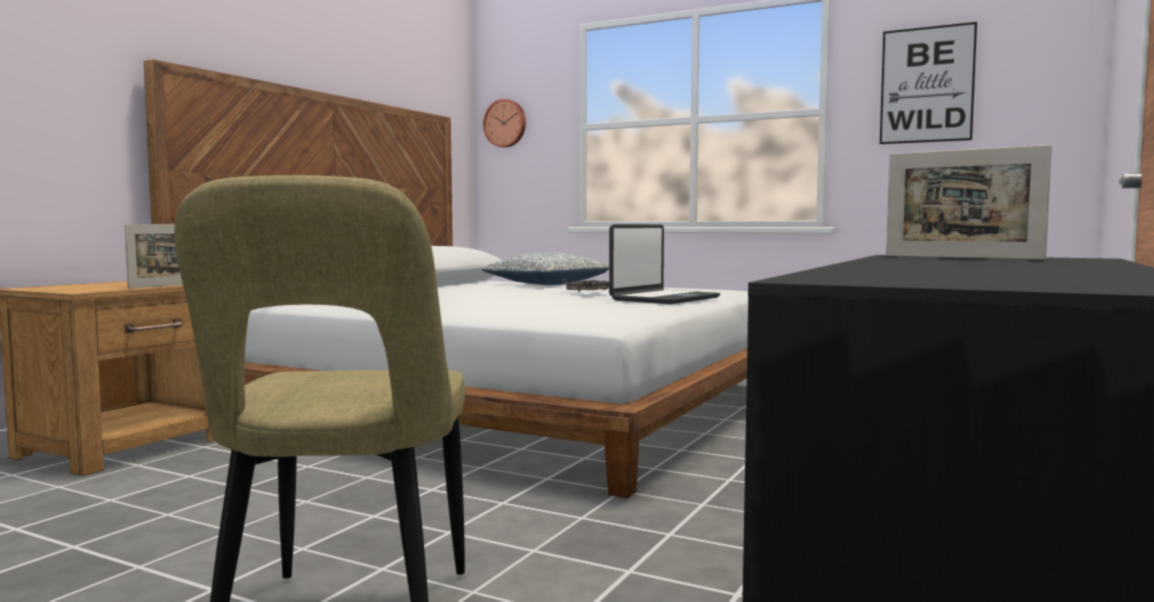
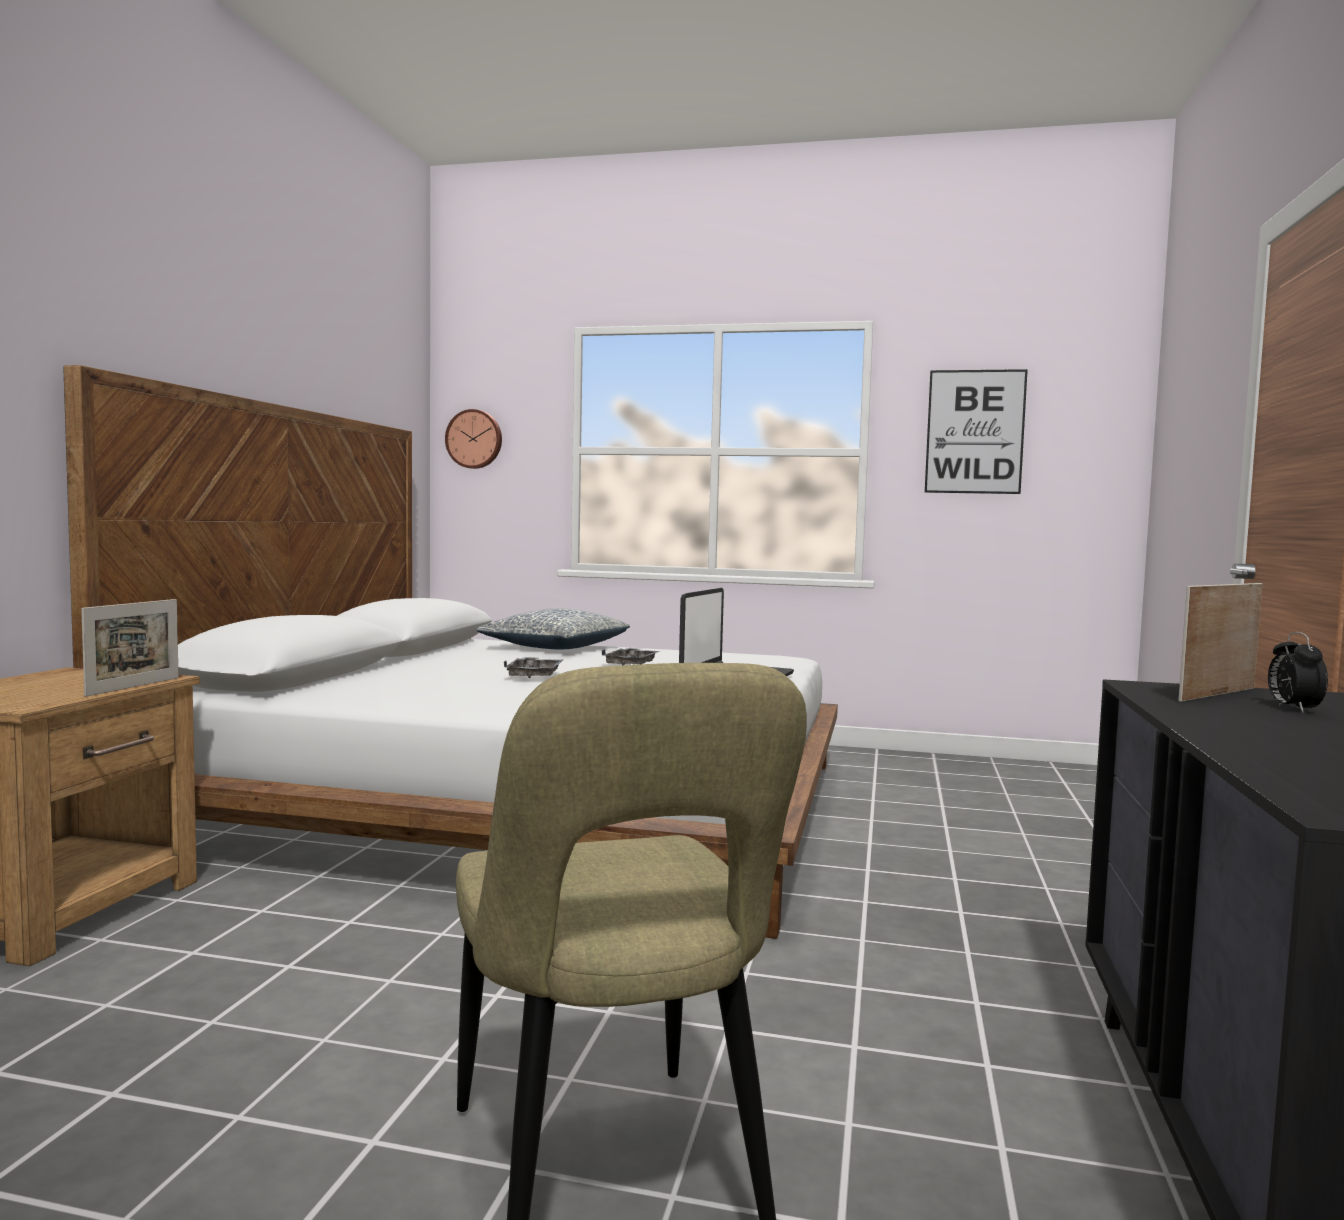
camera: 15 degrees left, 0 degrees up
picture frame [886,145,1052,259] -> picture frame turned 120 degrees clockwise [1178,583,1262,702]
none -> grey tray [504,657,563,678]
none -> alarm clock [1268,632,1328,713]

